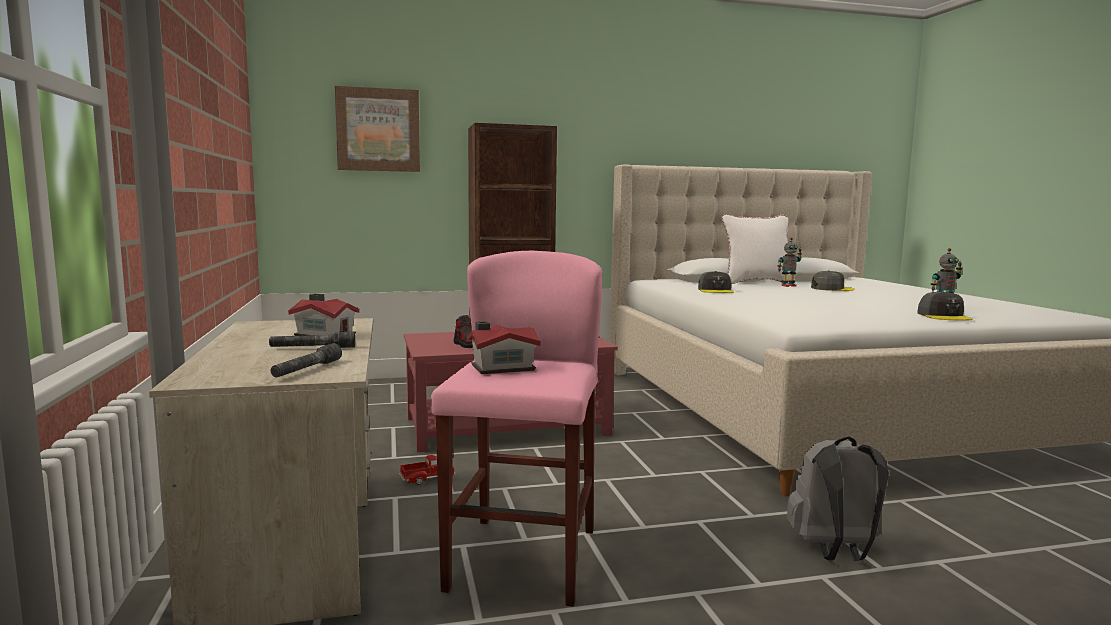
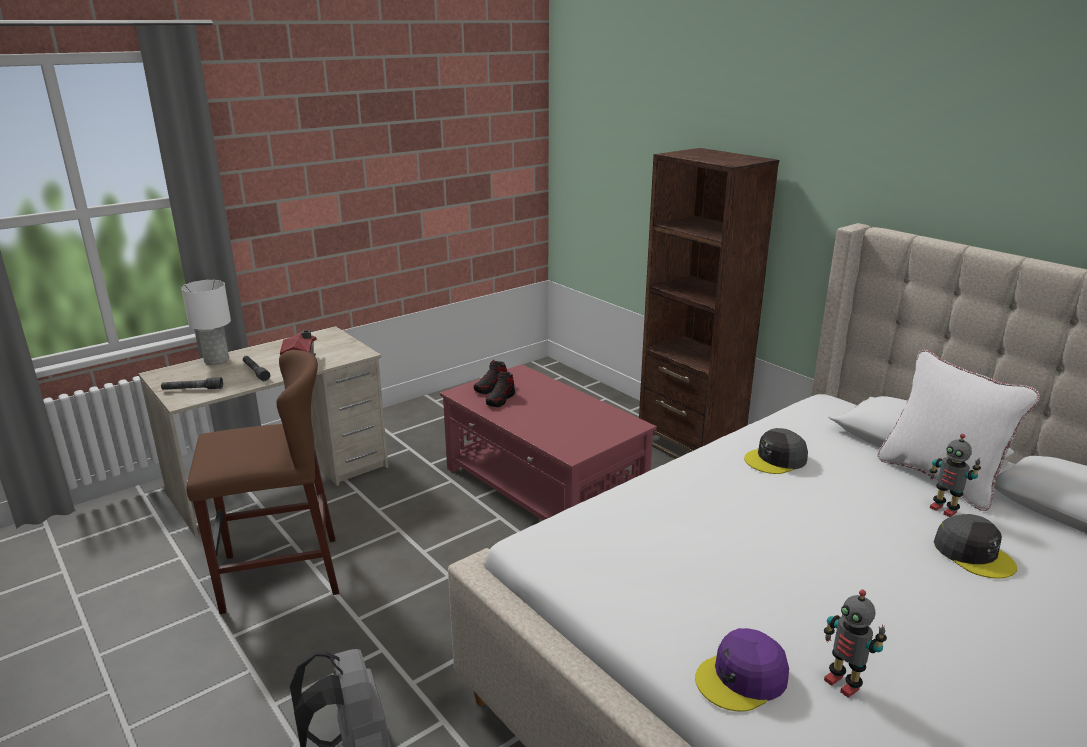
camera: 65 degrees right, 15 degrees up
picture [335,86,420,172] -> none
toy truck [400,455,456,485] -> none
pink stool [431,251,602,607] -> brown stool [186,350,339,614]
toy house [467,321,540,374] -> none
grey cap [917,291,973,321] -> purple cap [695,628,789,712]
none -> white table lamp [181,280,231,365]
none -> shoe [474,360,507,394]

